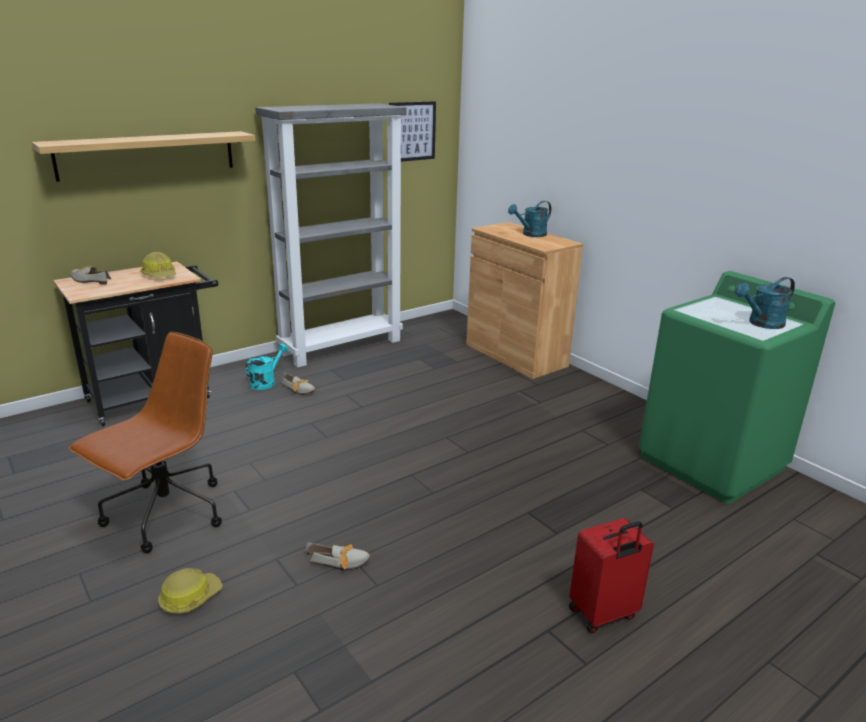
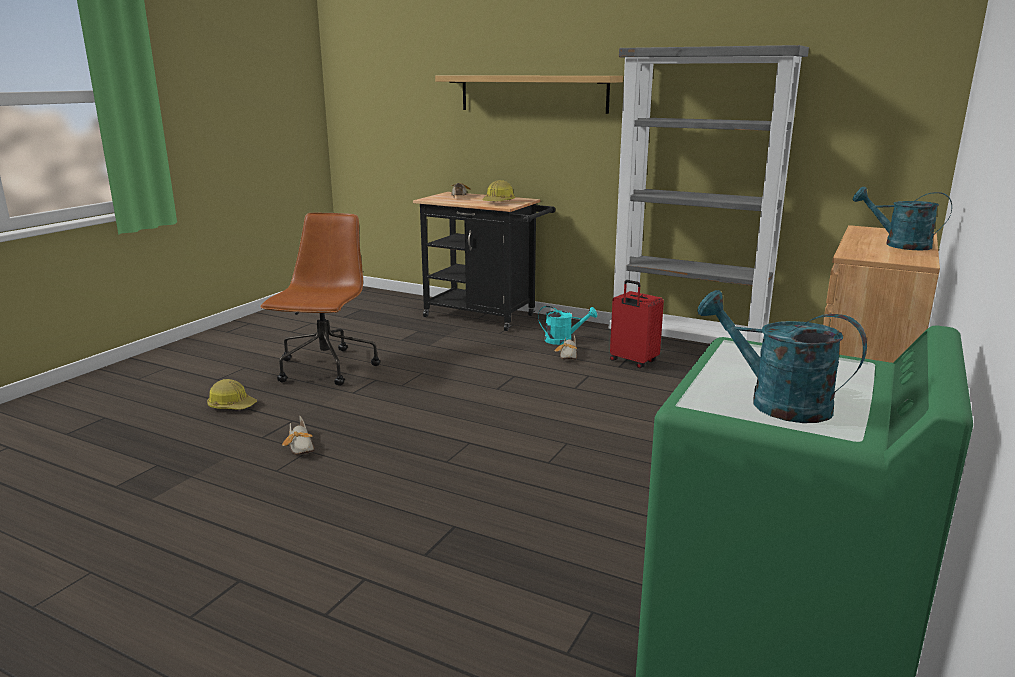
camera: 65 degrees right, 5 degrees down
brown office chair [68,332,222,553] -> brown office chair turned 90 degrees counterclockwise [260,213,380,386]
picture [389,101,436,162] -> none
red suitcase [569,518,654,633] -> red suitcase moved to [610,280,664,368]

